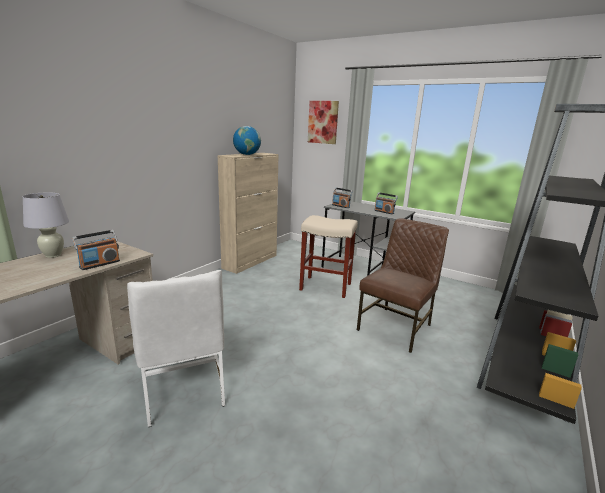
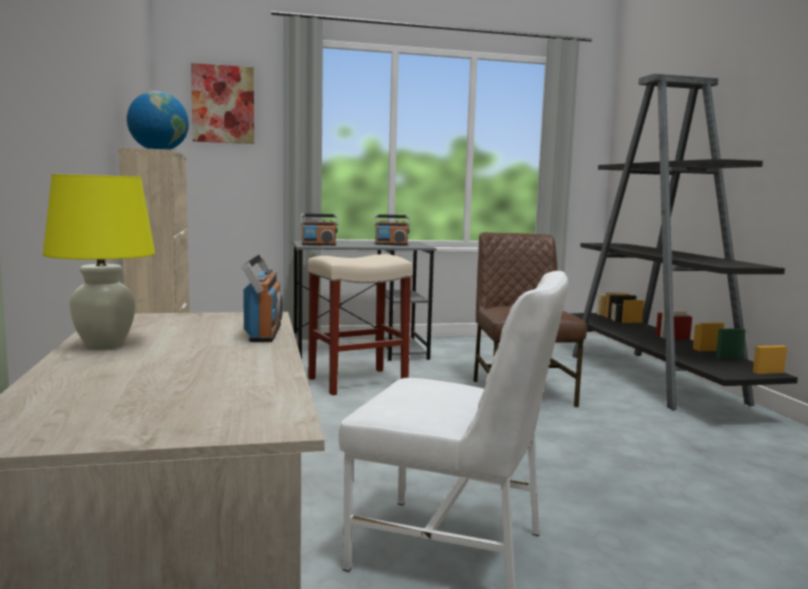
camera: 45 degrees left, 10 degrees down
white table lamp [22,192,69,258] -> yellow table lamp [43,174,155,350]

